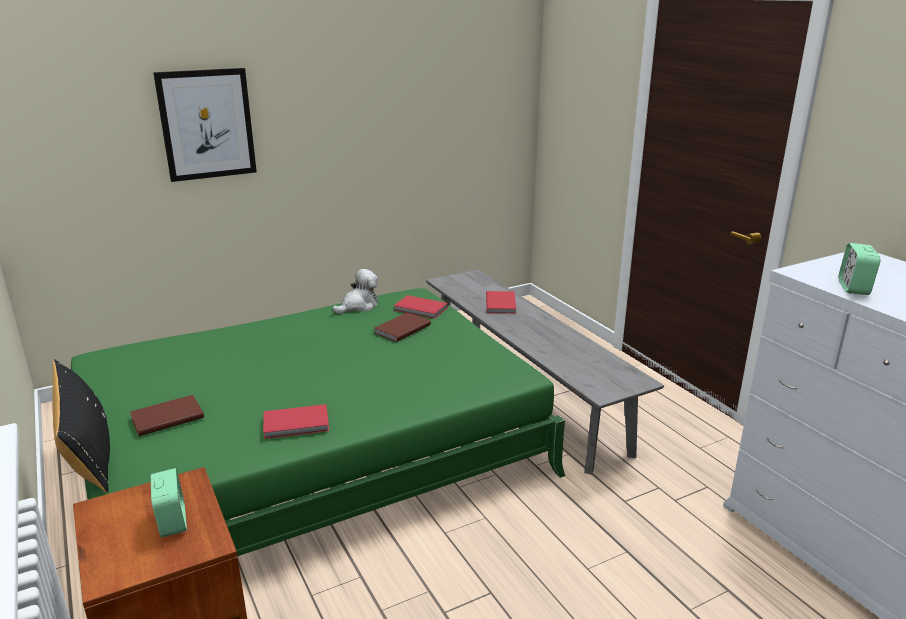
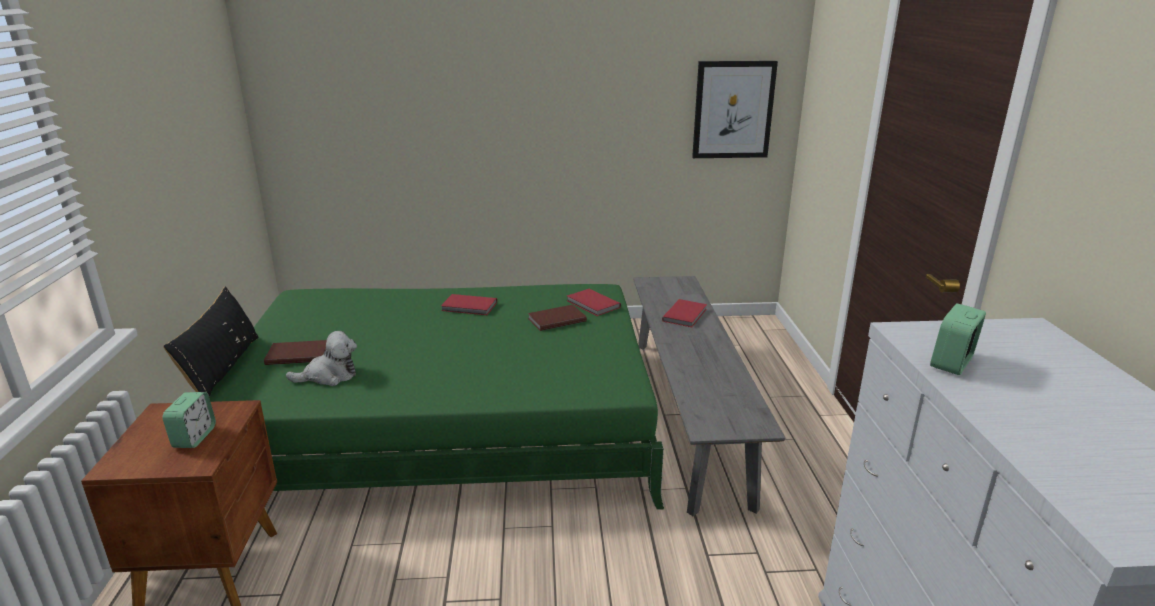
camera: 25 degrees right, 0 degrees up
picture [153,68,257,182] -> picture moved to [692,61,778,158]
red book [263,404,329,439] -> red book moved to [441,294,497,315]
plush toy [332,269,378,314] -> plush toy moved to [286,331,357,386]

